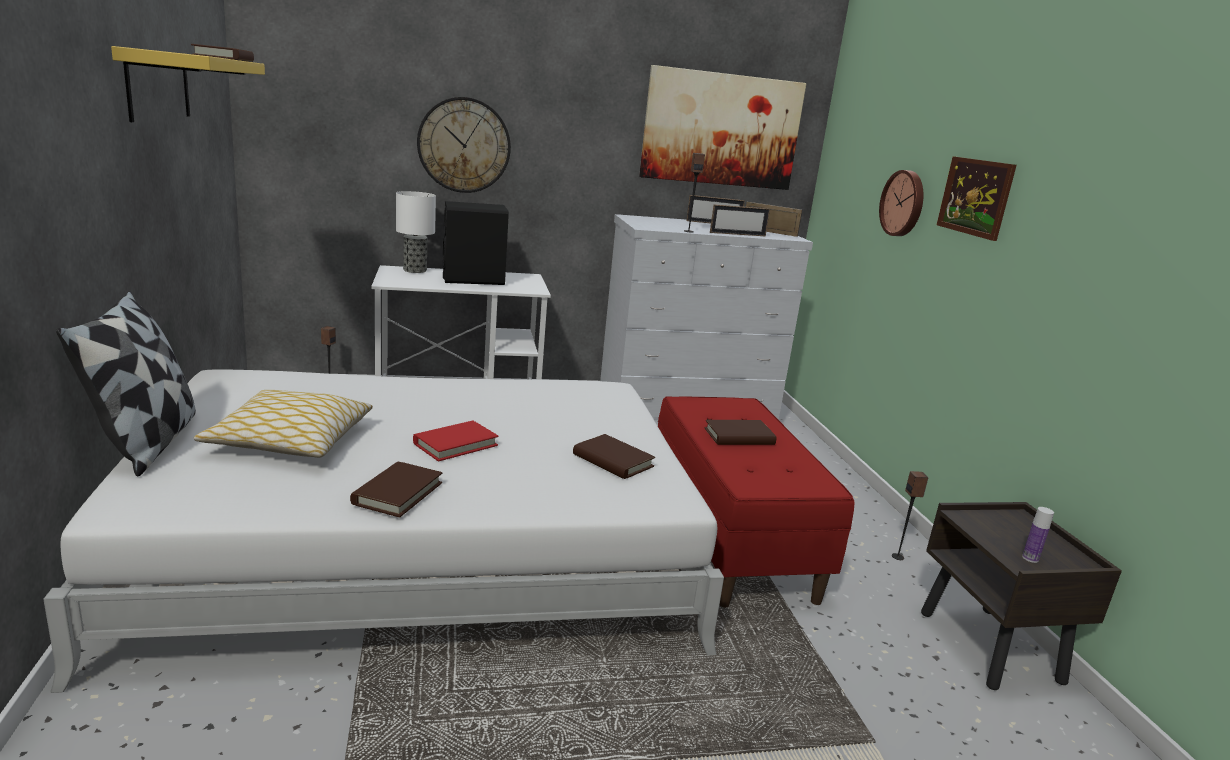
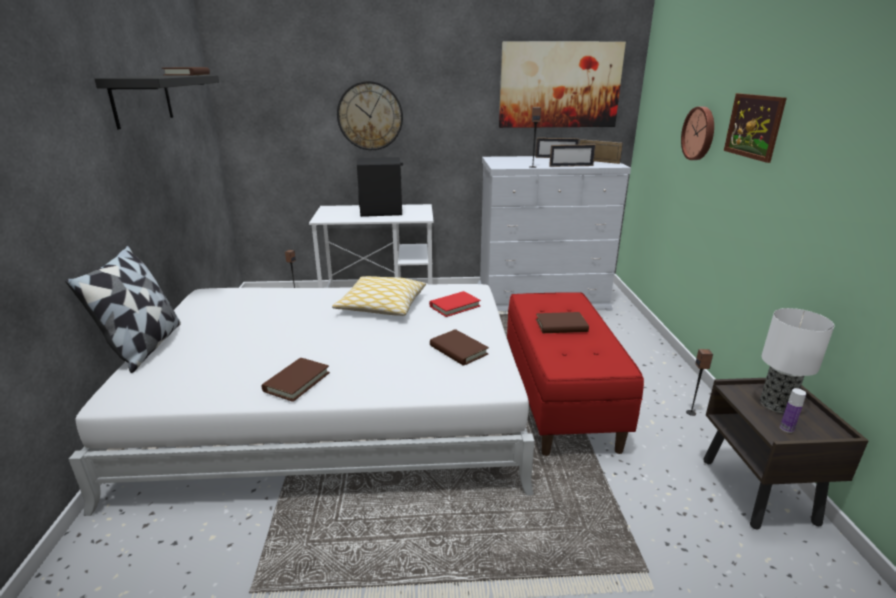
camera: 10 degrees right, 5 degrees up
yellow shelf [111,46,265,122] -> black shelf [95,75,219,129]
pillow [194,390,373,458] -> pillow moved to [332,276,426,316]
table lamp [396,191,436,273] -> table lamp moved to [760,308,834,413]
red book [413,421,499,461] -> red book moved to [429,291,481,317]

